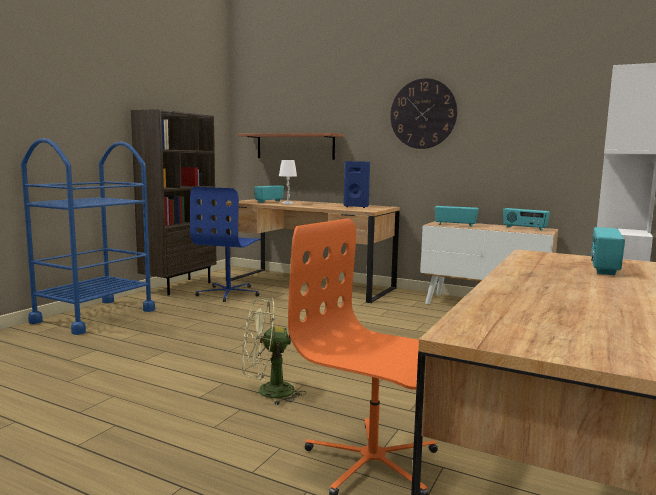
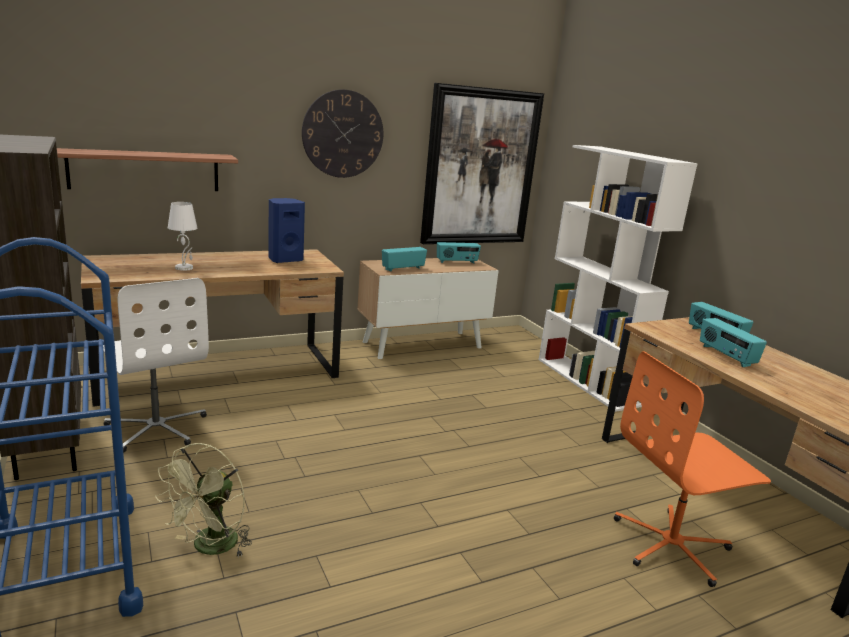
camera: 55 degrees left, 10 degrees up
blue office chair [190,187,261,302] -> white office chair [103,278,209,453]
green fan [242,298,305,406] -> green fan moved to [155,443,252,557]
radio [254,185,284,203] -> radio moved to [700,318,767,367]
none -> picture [420,83,544,244]

